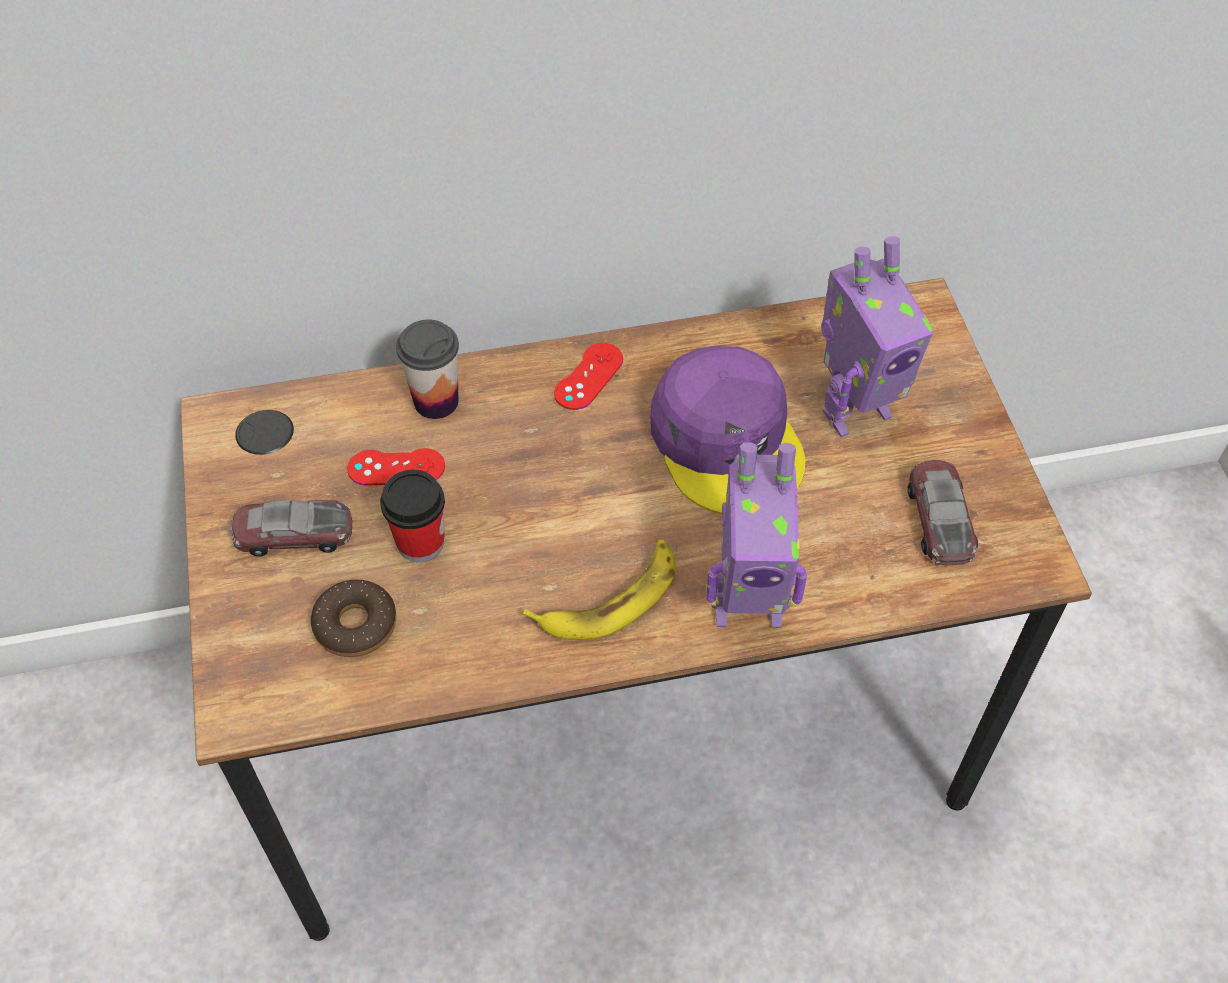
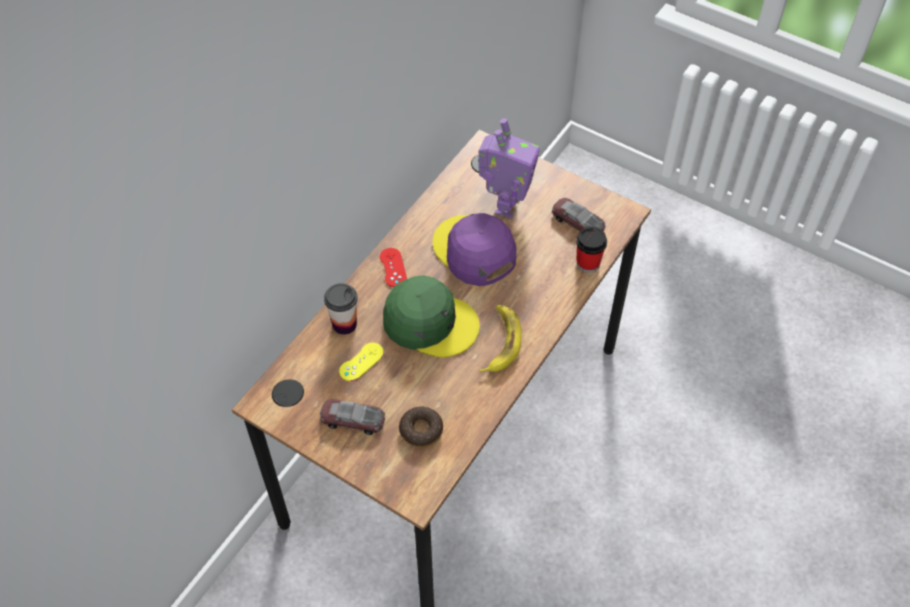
camera: 45 degrees left, 0 degrees up
toy car [230,500,352,556] -> toy car turned 60 degrees clockwise [320,399,385,435]
red game controller [347,448,445,486] -> yellow game controller [339,343,384,381]
cup [380,470,445,562] -> cup moved to [576,226,607,273]
purple cap [650,345,805,514] -> purple cap turned 150 degrees counterclockwise [433,213,516,286]
toy robot [706,442,807,628] -> none
none -> green cap [383,275,480,357]

